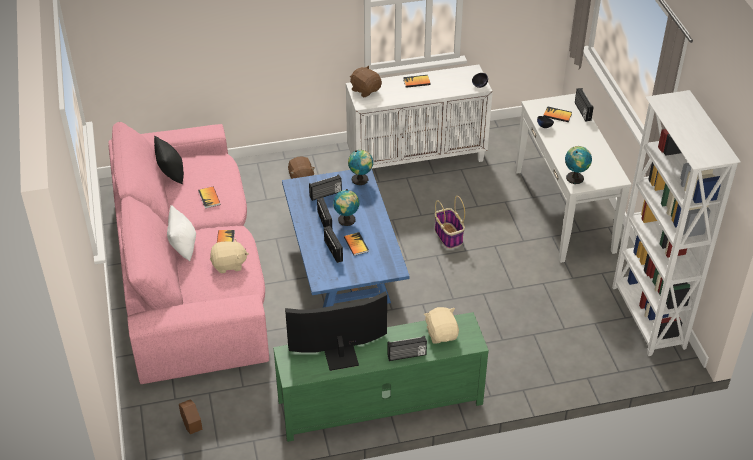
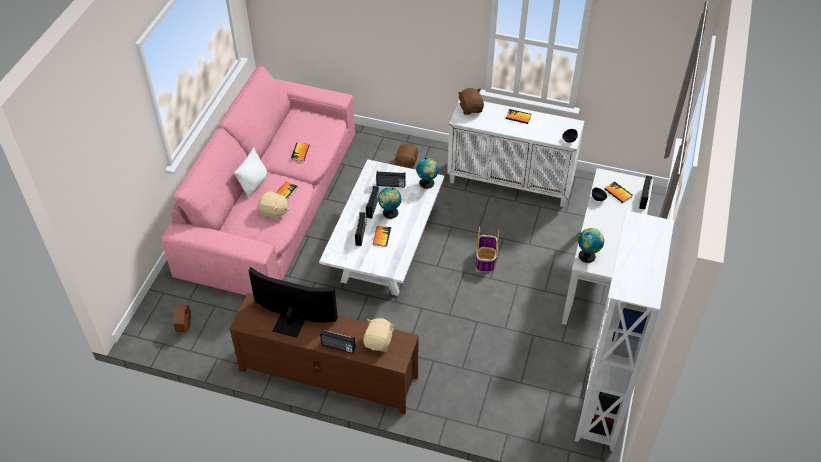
camera: 30 degrees right, 5 degrees up
black pillow [154,136,184,184] -> none
green tv stand [273,312,489,442] -> brown tv stand [229,293,419,414]
blue coffee table [282,169,410,308] -> white coffee table [319,159,444,296]

